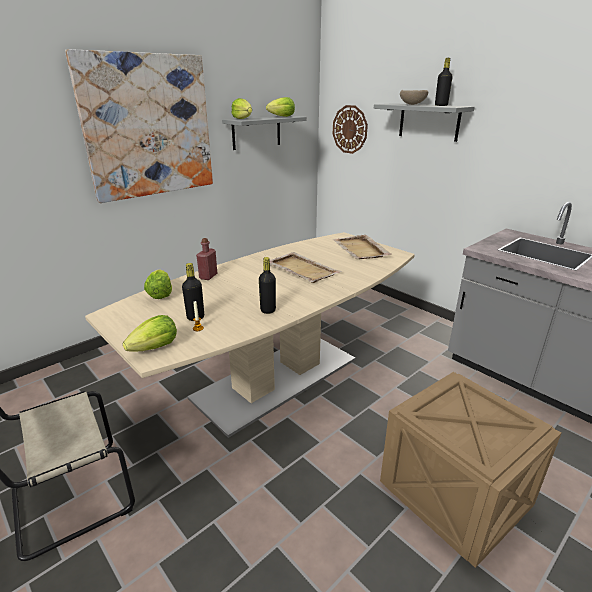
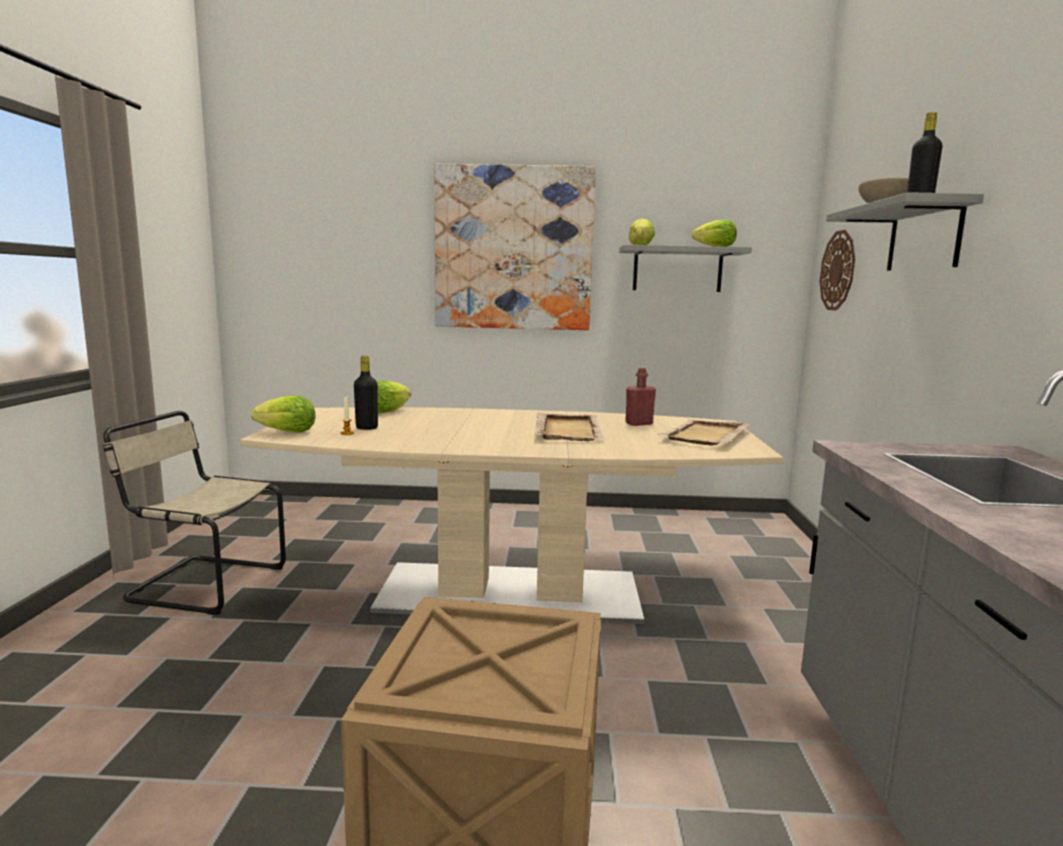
camera: 45 degrees right, 15 degrees down
red bottle [196,238,217,280] -> red bottle moved to [625,368,656,426]
black bottle [259,257,276,314] -> none

